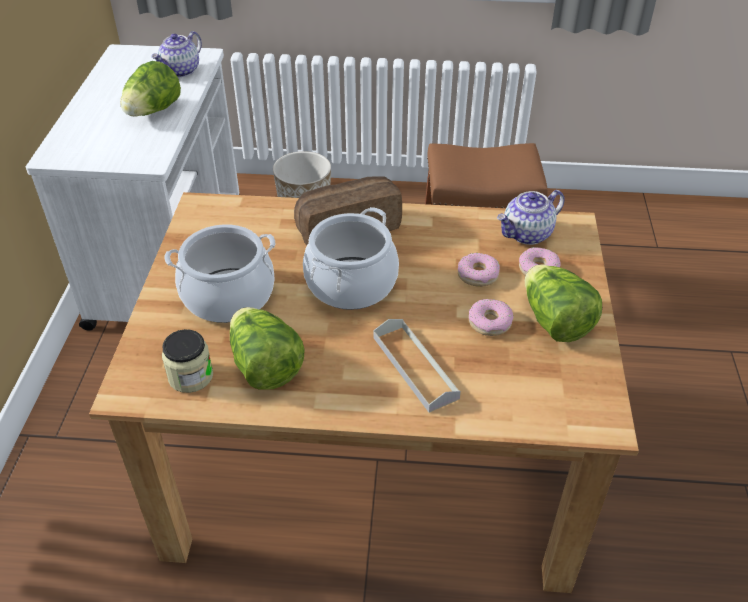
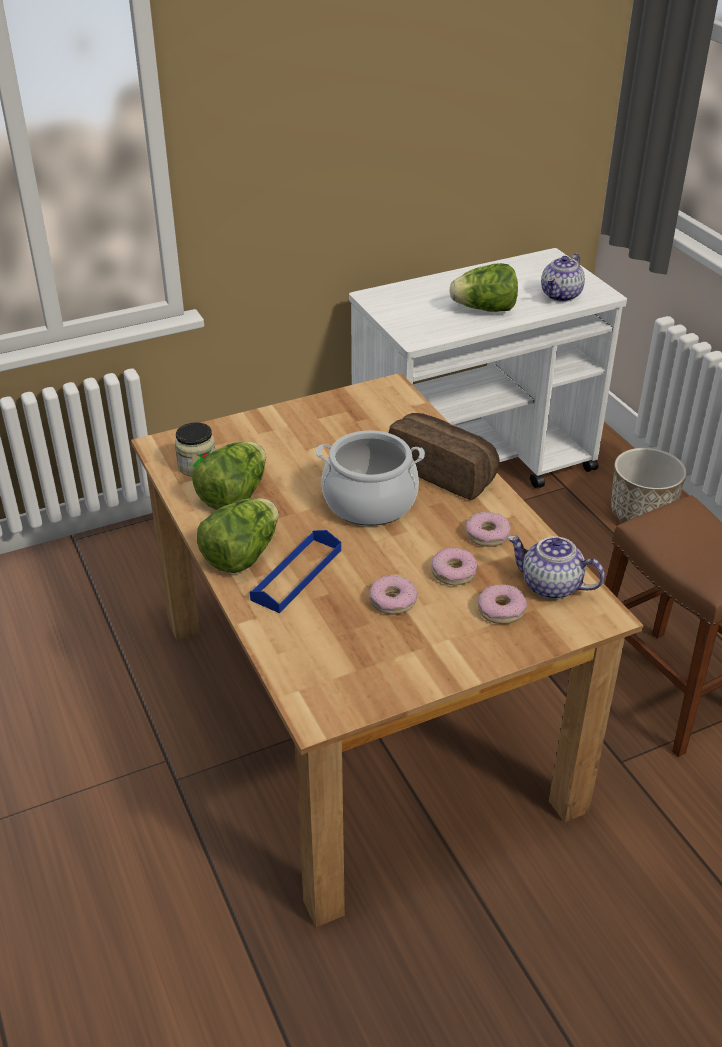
camera: 60 degrees right, 5 degrees down
teapot [151,31,202,77] -> teapot turned 60 degrees counterclockwise [541,253,585,302]
cooking pot [164,224,276,323] -> none
grey tray [374,319,461,413] -> blue tray [250,530,341,613]
lettuce [525,264,602,342] -> lettuce moved to [197,498,279,573]
none -> donut [466,512,511,547]

